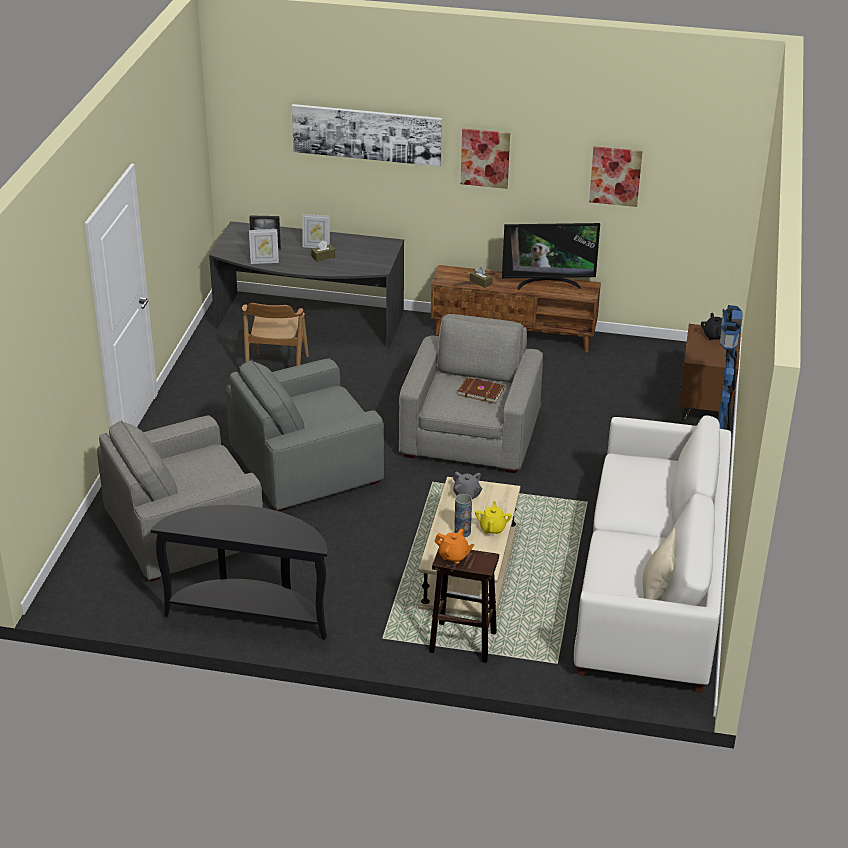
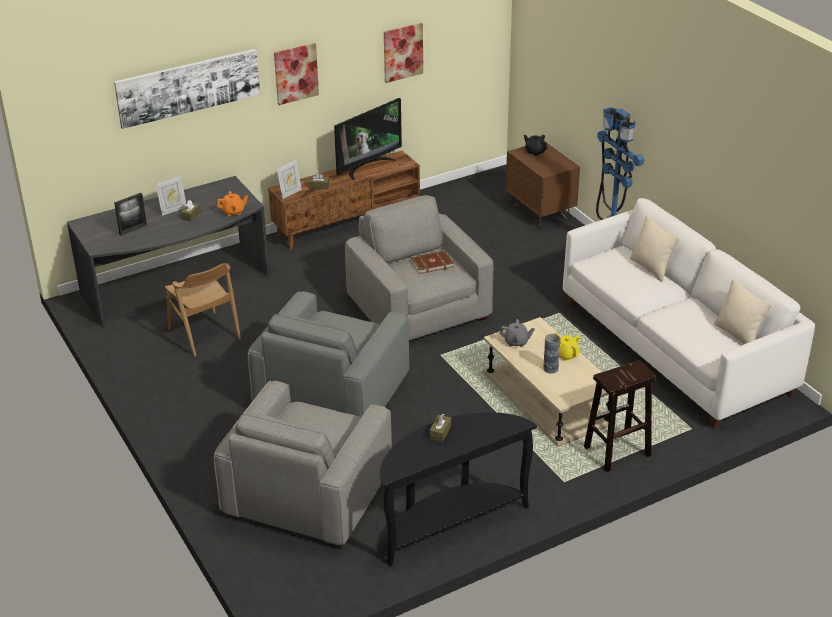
camera: 40 degrees left, 0 degrees up
picture frame [249,229,279,264] -> picture frame moved to [277,160,302,199]
orange teapot [434,529,475,564] -> orange teapot moved to [217,191,248,216]
none -> brown tissue box [429,414,451,442]
none -> beige pillow [630,215,680,282]

